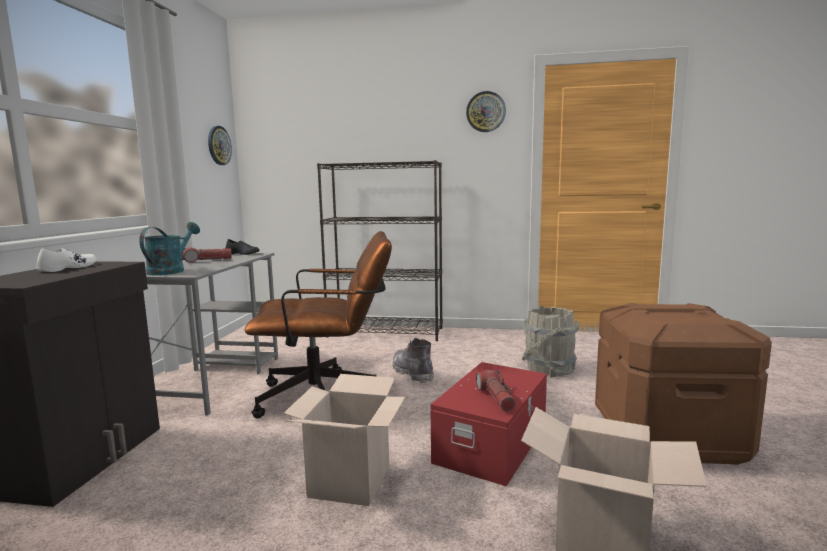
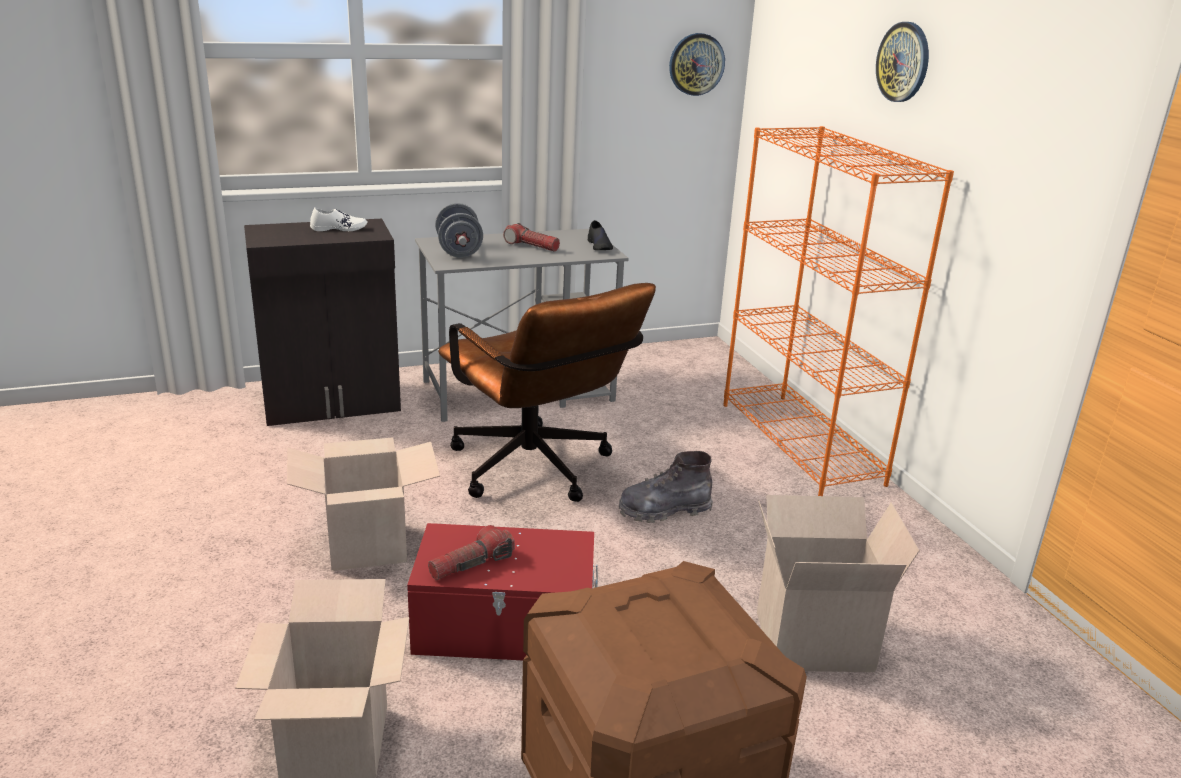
camera: 60 degrees right, 15 degrees up
turquoise watering can [139,222,200,275] -> grey dumbbell [435,203,483,258]
black bookcase [317,160,443,341] -> orange bookcase [723,126,954,496]
grey boot [393,338,434,383] -> grey boot turned 135 degrees counterclockwise [618,451,713,523]
wall clock [466,91,506,132] -> wall clock moved to [876,22,929,102]
grey bucket [522,306,579,377] -> cardboard box [757,495,920,672]

